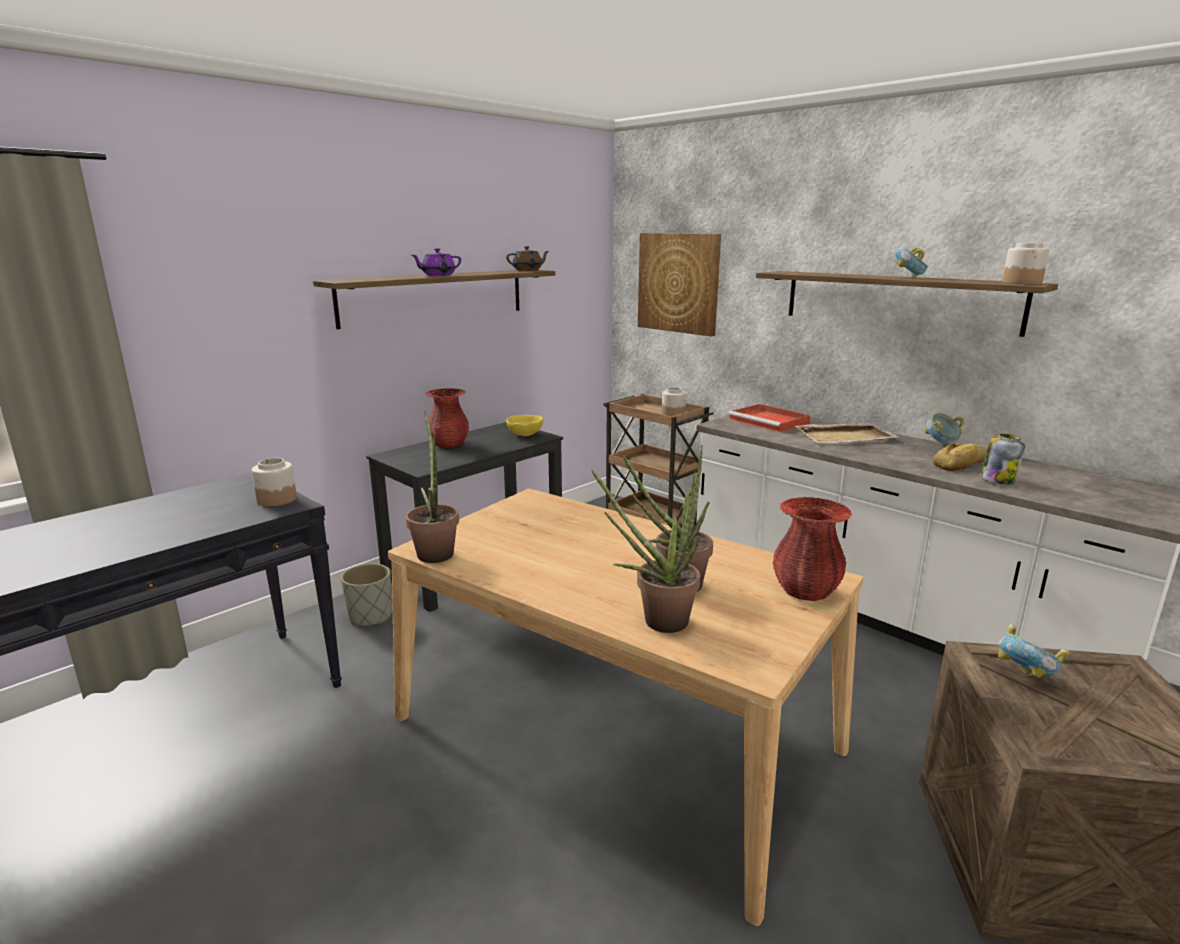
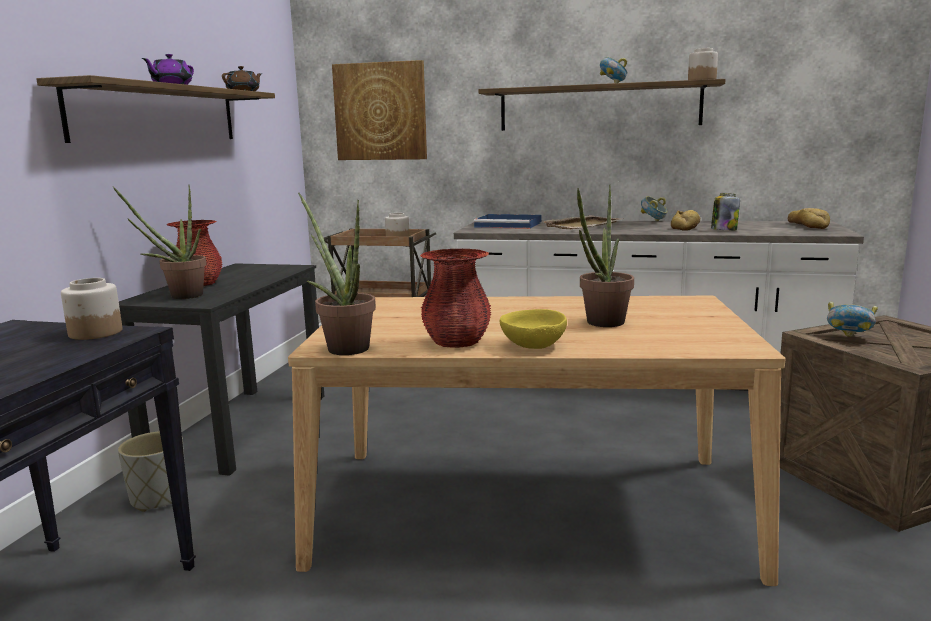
camera: 30 degrees left, 5 degrees down
yellow bowl [506,415,543,436] -> yellow bowl moved to [500,309,567,349]
potted plant [591,469,701,633] -> potted plant moved to [112,185,207,299]
red tray [729,404,811,432] -> blue tray [474,214,542,229]
red vase [773,497,852,601] -> red vase moved to [420,249,491,348]
none -> bread [788,208,830,229]

